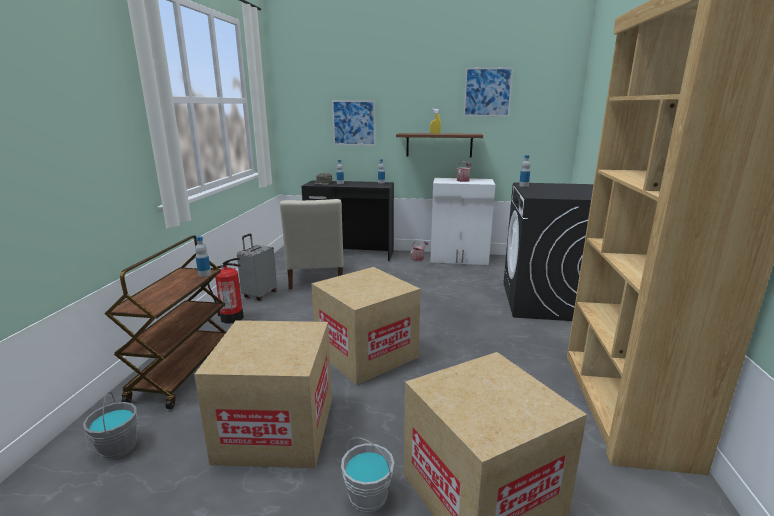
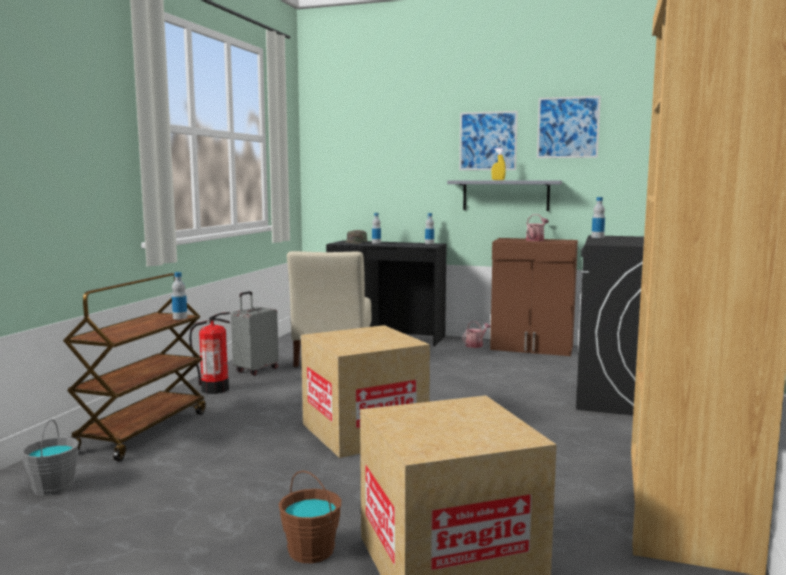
camera: 10 degrees right, 10 degrees down
cardboard box [194,320,332,468] -> none
picture [332,100,375,146] -> picture moved to [459,111,518,170]
grey bucket [341,437,394,512] -> brown bucket [279,471,342,563]
brown shelf [396,133,483,157] -> grey shelf [447,180,562,211]
white cabinet [430,178,495,265] -> brown cabinet [490,238,578,356]

